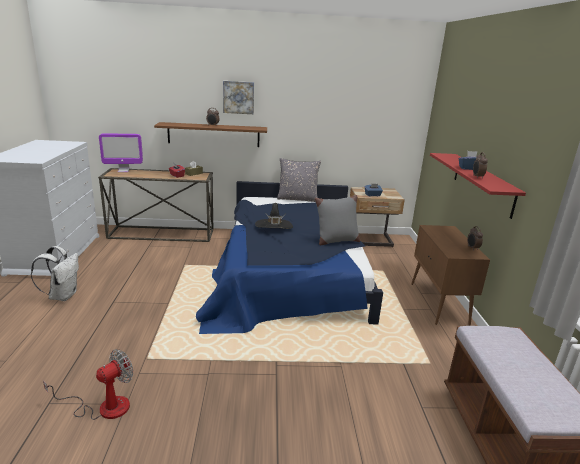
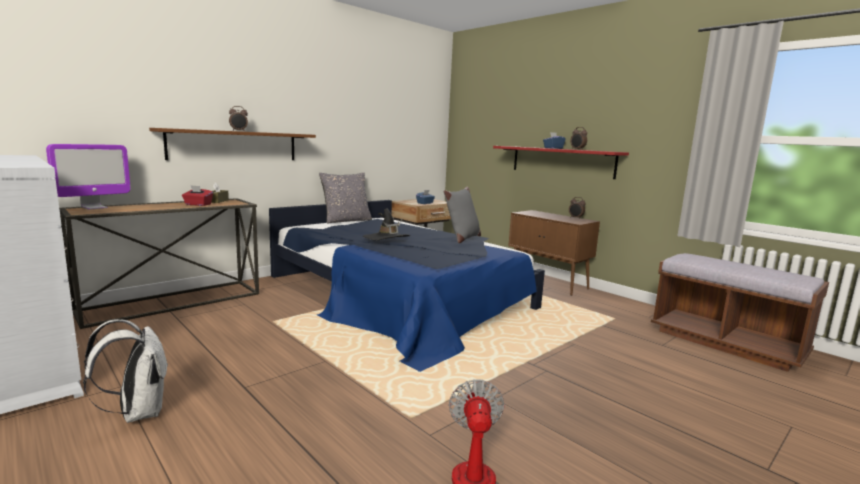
camera: 40 degrees left, 10 degrees down
picture [223,81,254,114] -> none

